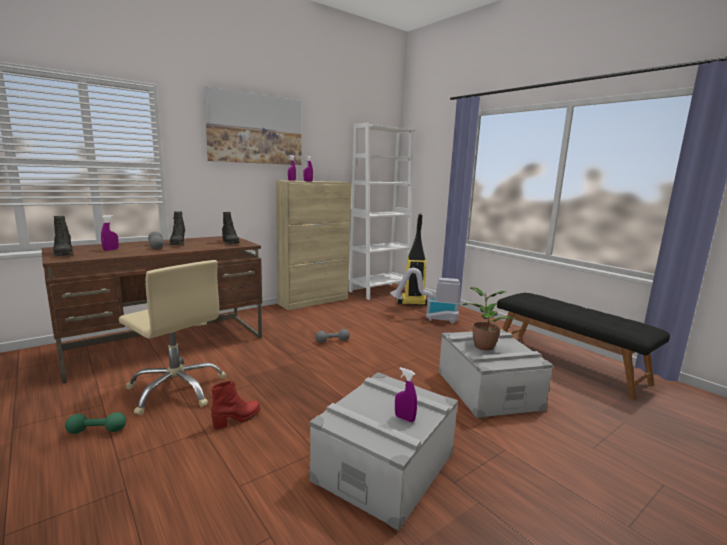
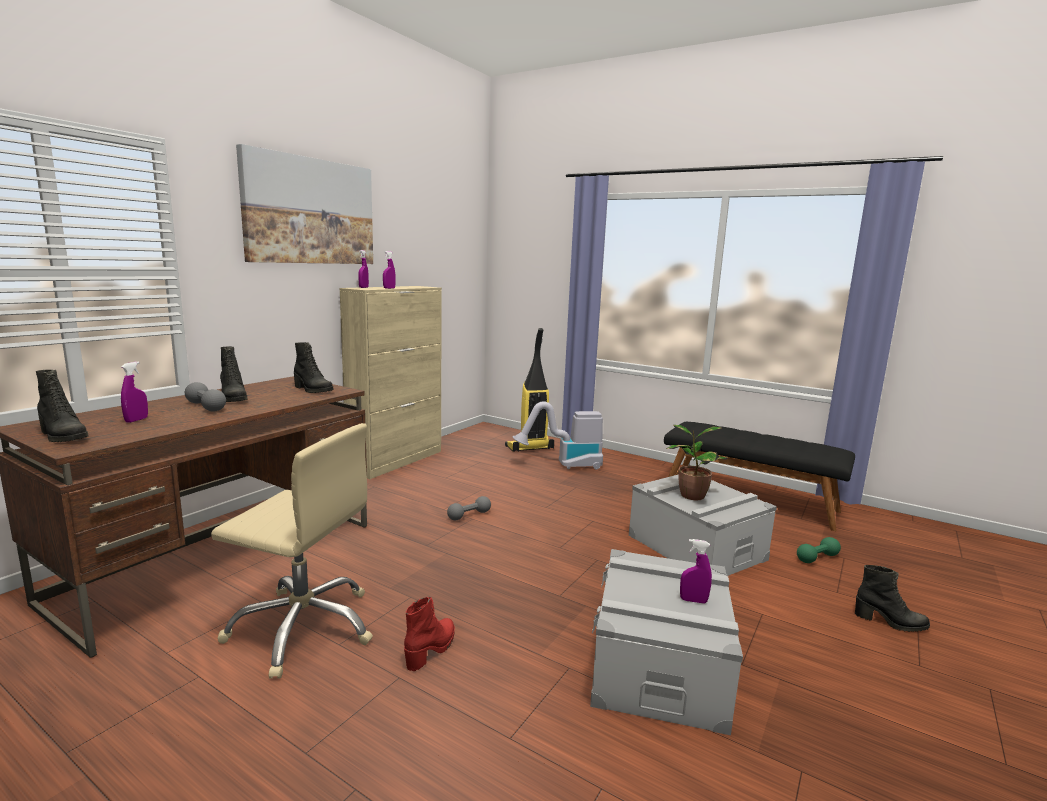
camera: 20 degrees left, 0 degrees up
green dumbbell [65,412,126,434] -> green dumbbell moved to [797,537,841,563]
white bookcase [349,123,415,300] -> none
none -> black boot [855,565,930,632]

